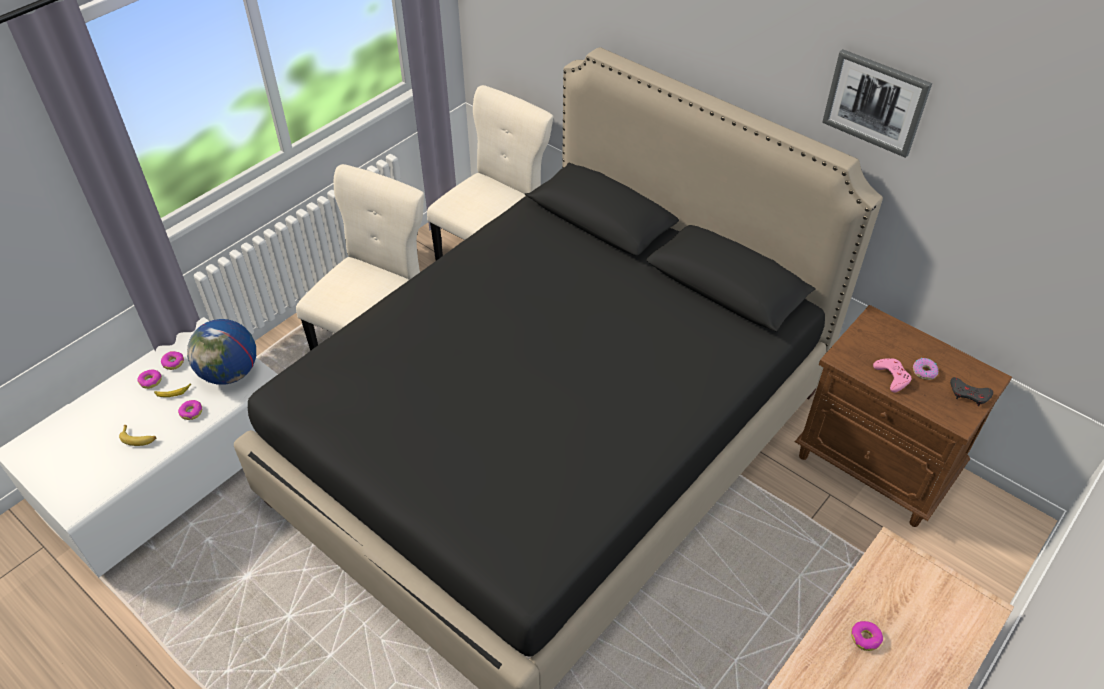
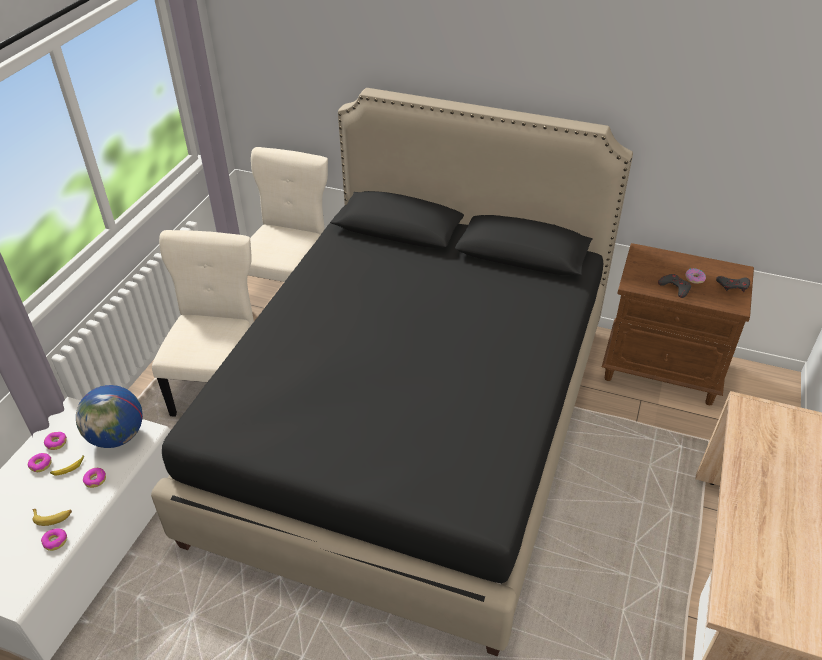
camera: 20 degrees left, 5 degrees down
picture [822,49,932,158] -> none
donut [851,621,883,651] -> donut moved to [41,528,67,551]
pink game controller [873,358,912,393] -> grey game controller [658,274,691,298]

